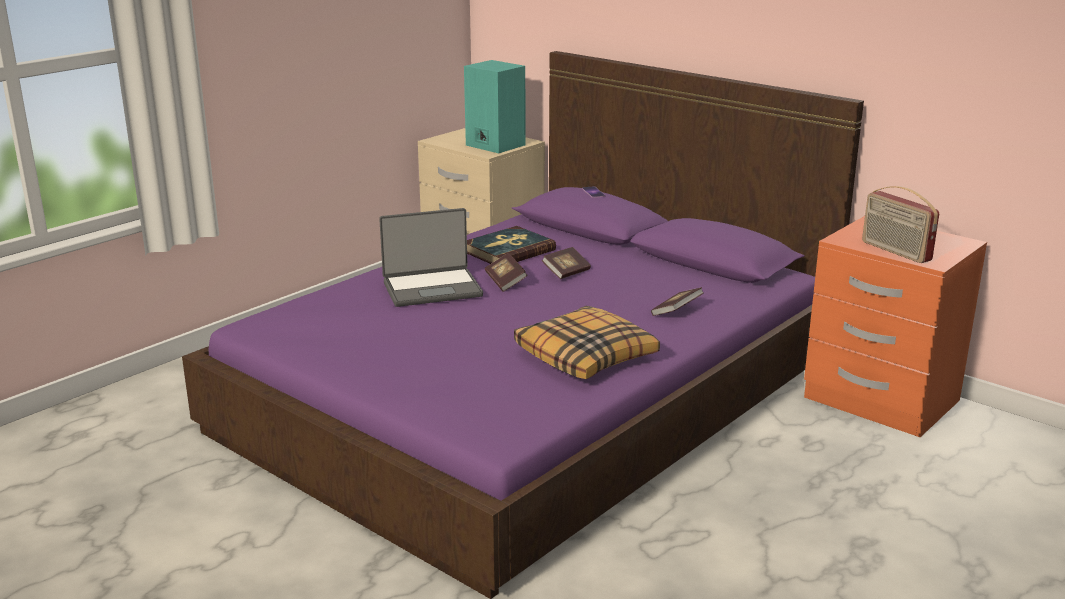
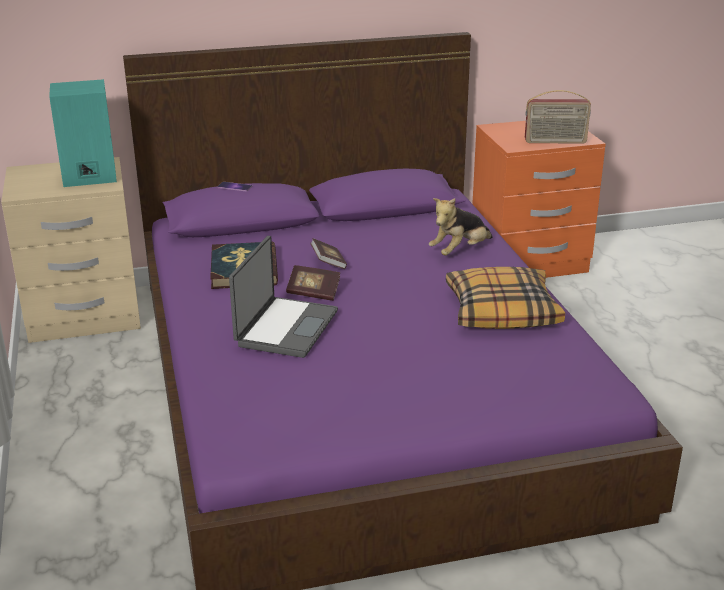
camera: 55 degrees left, 5 degrees up
book [651,287,704,316] -> plush toy [429,198,493,255]

